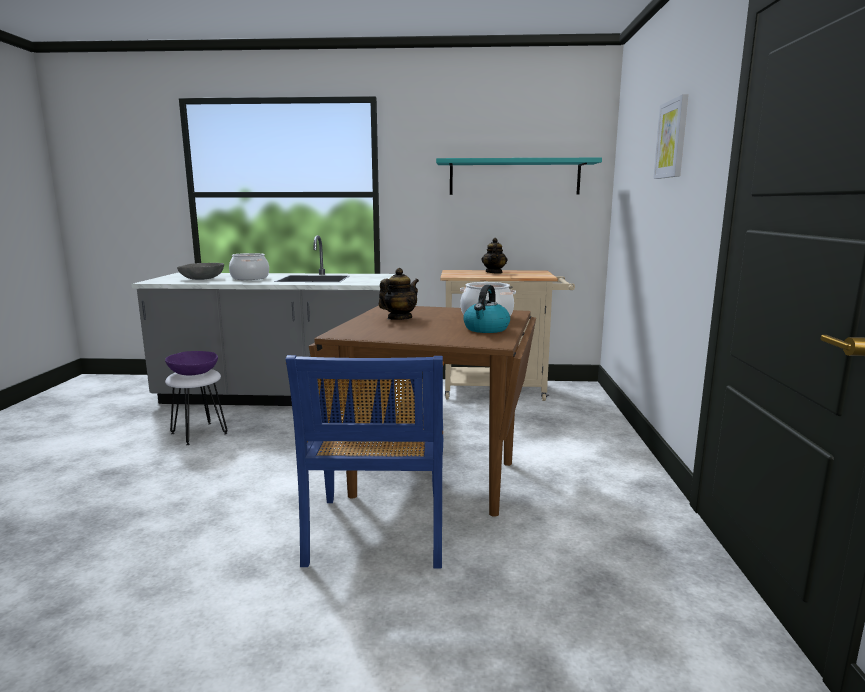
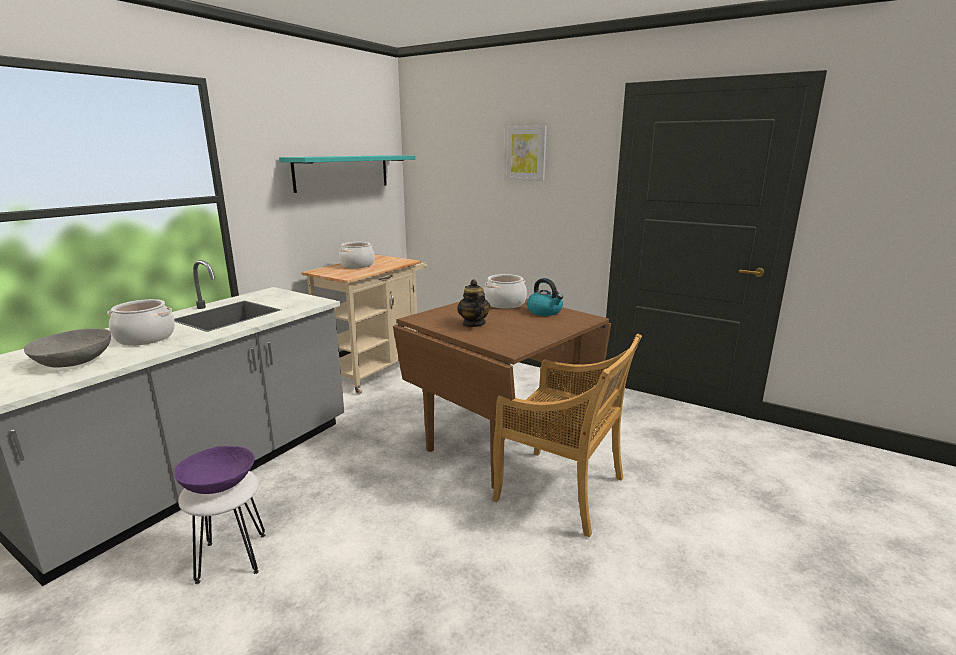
camera: 60 degrees left, 5 degrees up
blue chair [286,355,444,569] -> beige chair [492,334,642,537]
teapot [481,238,508,274] -> cooking pot [339,242,375,268]

